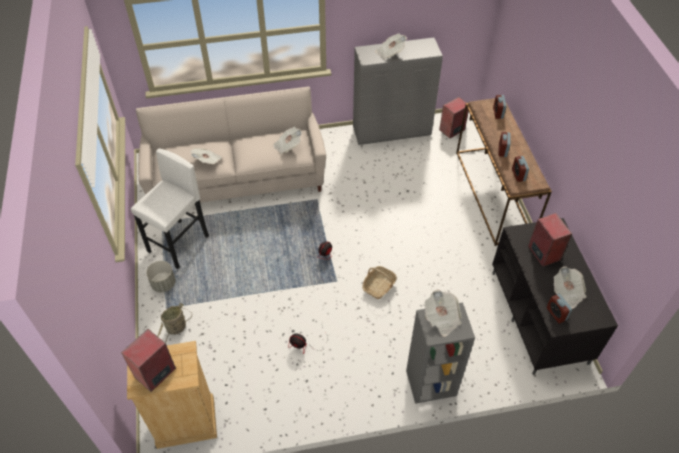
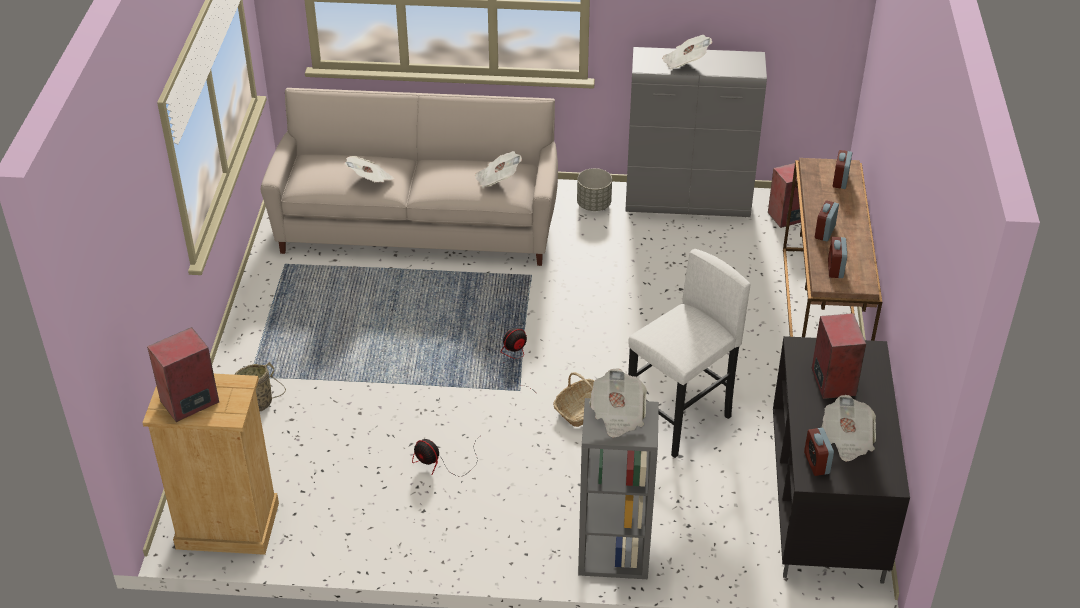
camera: 15 degrees right, 10 degrees down
white stool [131,149,209,269] -> white stool moved to [628,249,750,458]
grey planter [146,261,176,292] -> grey planter moved to [577,168,612,211]

